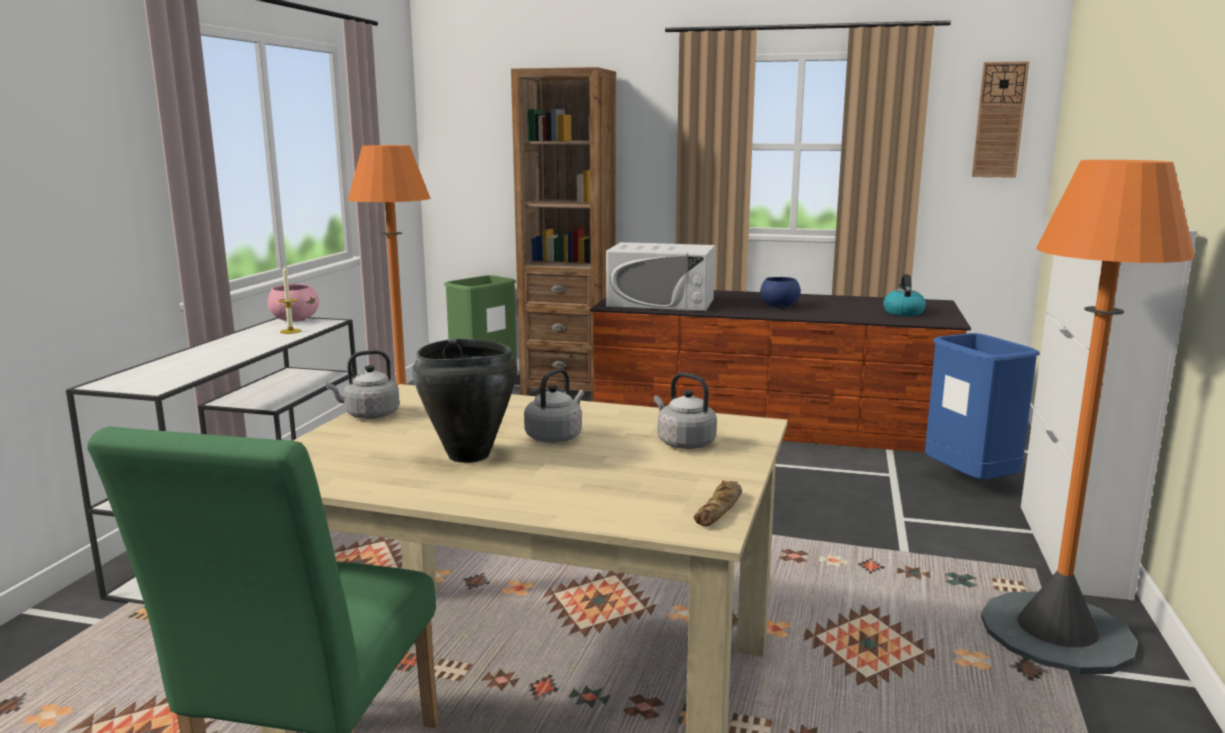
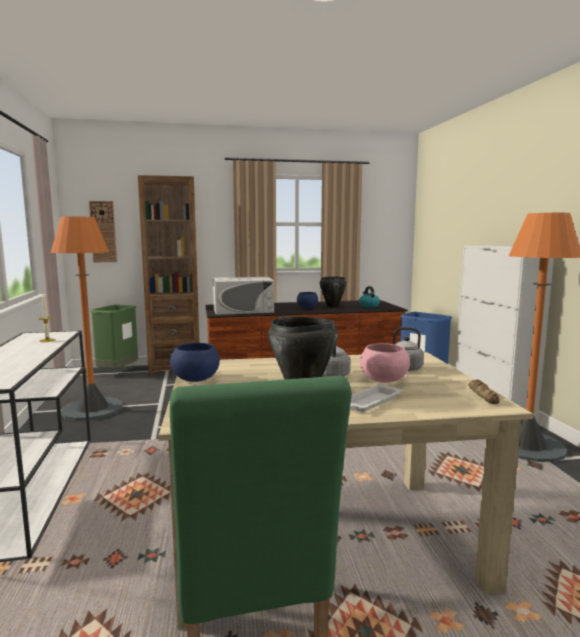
camera: 25 degrees left, 5 degrees down
pink bowl [268,284,319,322] -> pink bowl moved to [360,343,410,383]
grey kettle [326,350,400,419] -> blue bowl [170,343,220,382]
wall clock [972,61,1029,178] -> wall clock moved to [89,201,117,262]
none -> black cooking pot [320,276,347,307]
none -> white tray [350,383,403,412]

